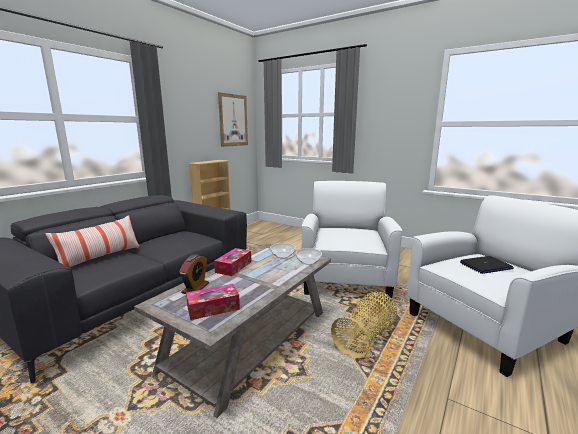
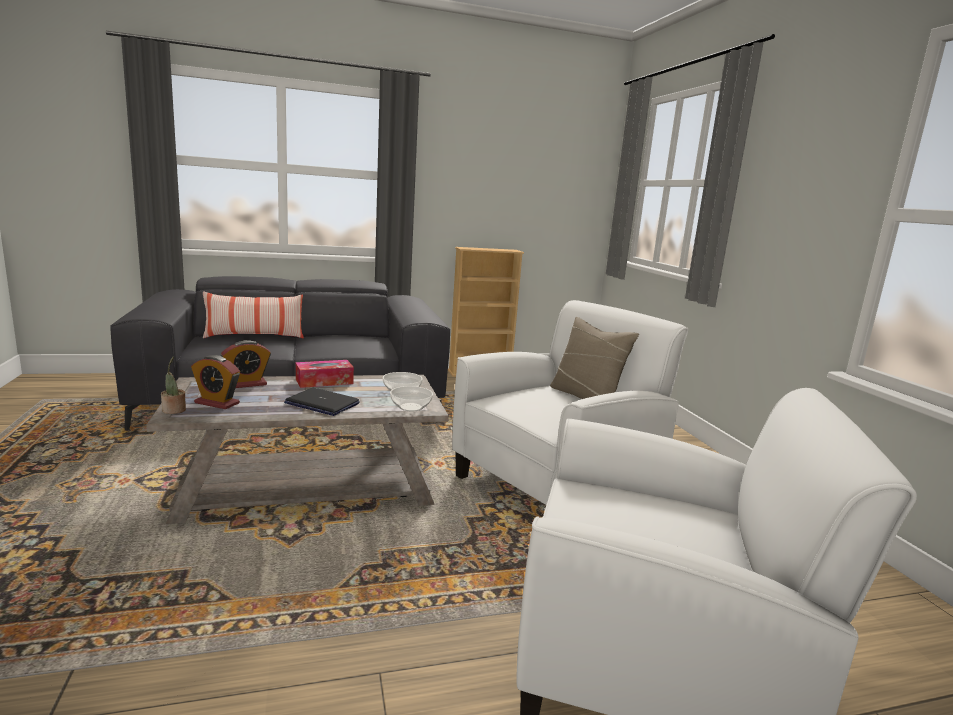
camera: 40 degrees right, 0 degrees up
tissue box [186,284,240,320] -> alarm clock [191,355,240,409]
picture [218,92,248,147] -> none
basket [331,292,397,358] -> none
laptop [460,256,514,274] -> laptop moved to [284,388,360,416]
none -> potted plant [161,356,186,414]
none -> beige pillow [550,317,639,399]

